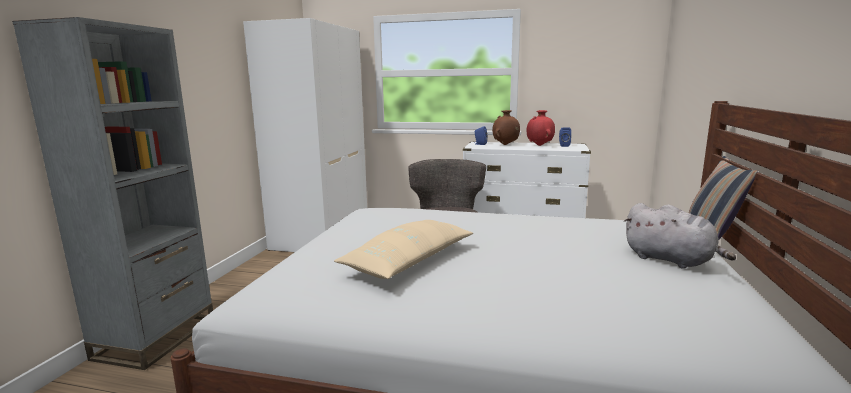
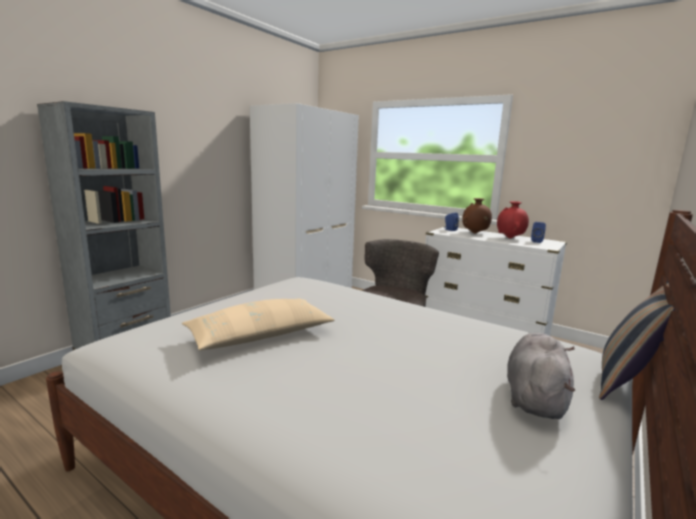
camera: 20 degrees right, 0 degrees up
grey plush toy [624,203,736,269] -> grey plush toy turned 135 degrees counterclockwise [507,333,575,419]

